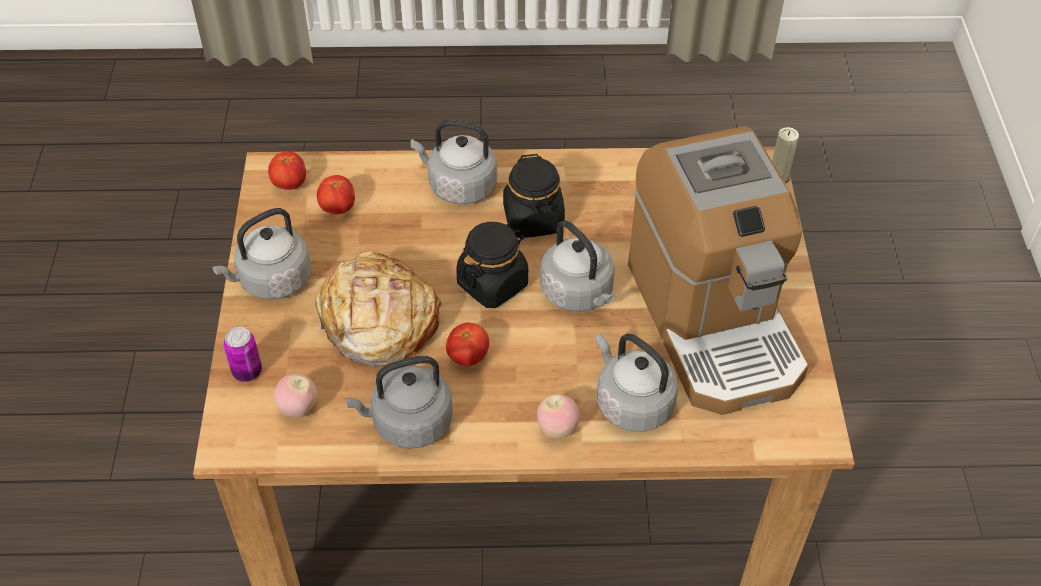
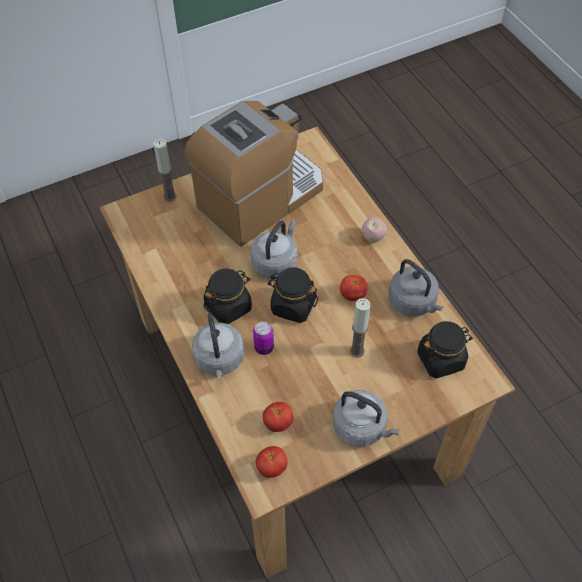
camera: 115 degrees left, 5 degrees up
can [223,327,262,382] -> can moved to [253,321,274,355]
apple [274,374,317,418] -> black jar [417,321,473,378]
bread [315,251,442,367] -> candle [350,298,370,358]
grey kettle [595,333,678,432] -> none

